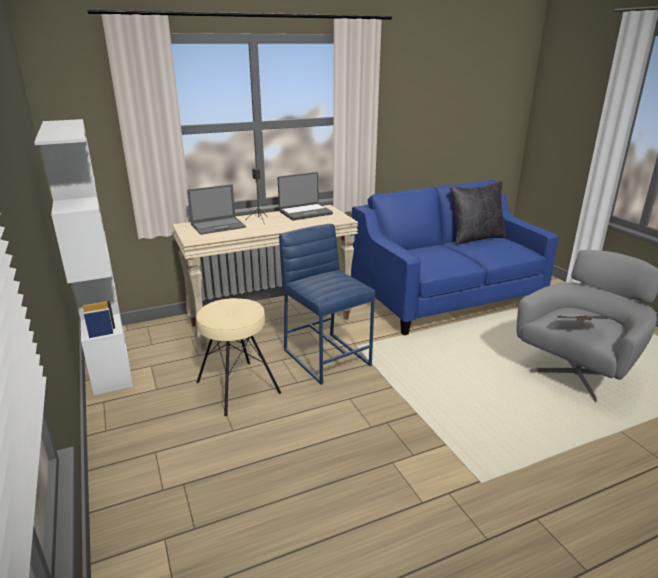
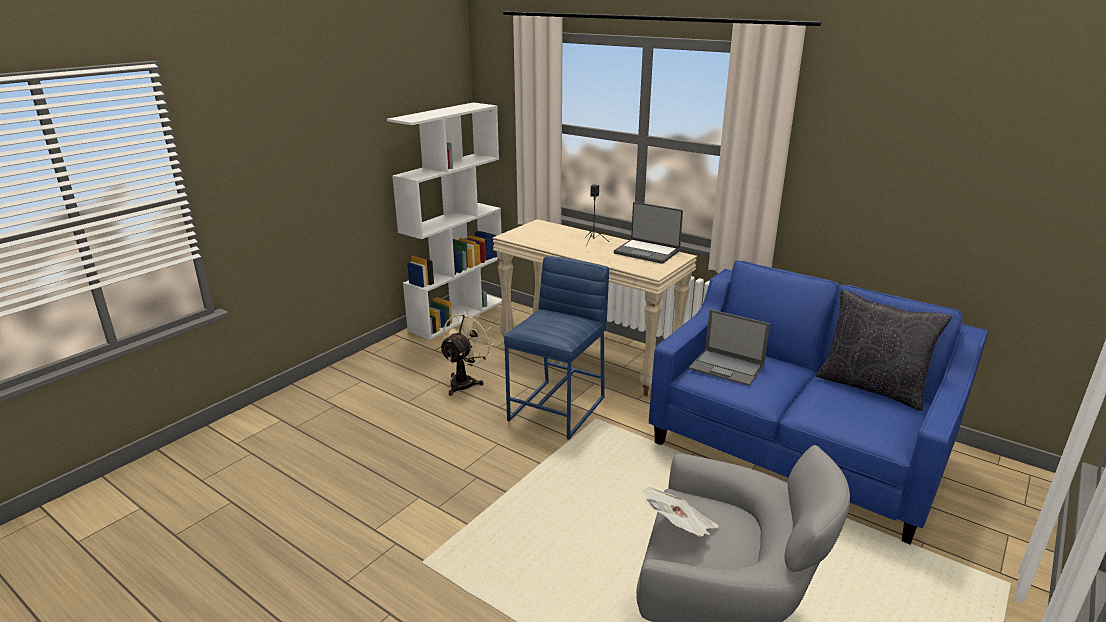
camera: 60 degrees right, 0 degrees up
laptop [187,184,246,235] -> laptop moved to [689,309,770,386]
beige stool [196,298,281,416] -> beige fan [439,311,495,396]

